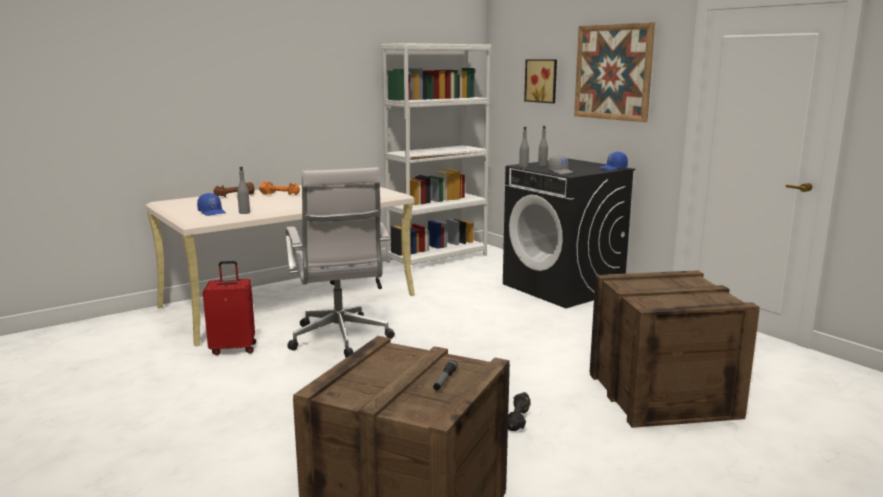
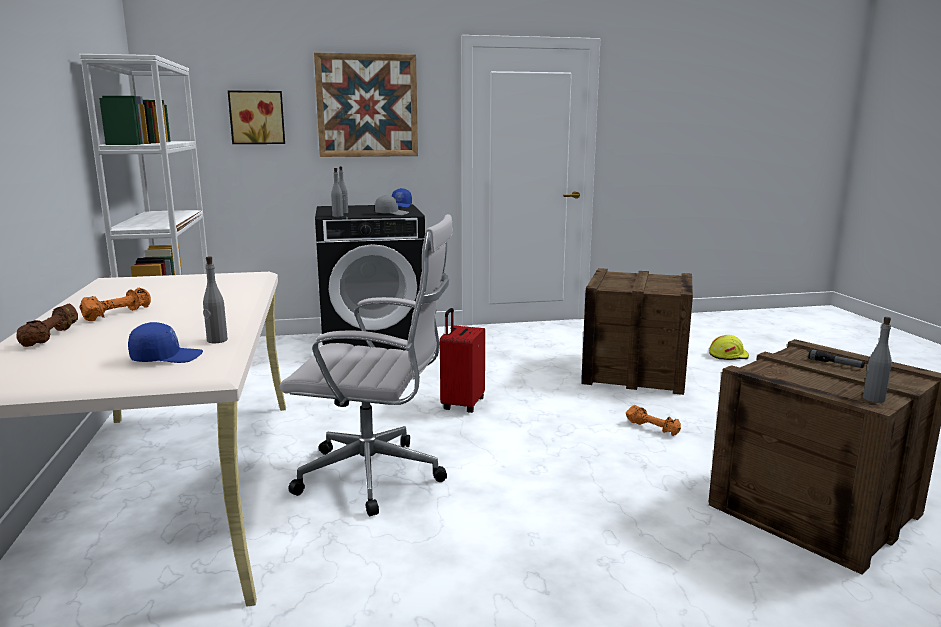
camera: 65 degrees left, 0 degrees up
red suitcase [203,261,256,355] -> red suitcase moved to [440,308,485,413]
black dumbbell [508,392,531,431] -> orange dumbbell [626,405,681,436]
none -> yellow hard hat [709,335,749,360]
none -> grey bottle [863,317,892,403]

